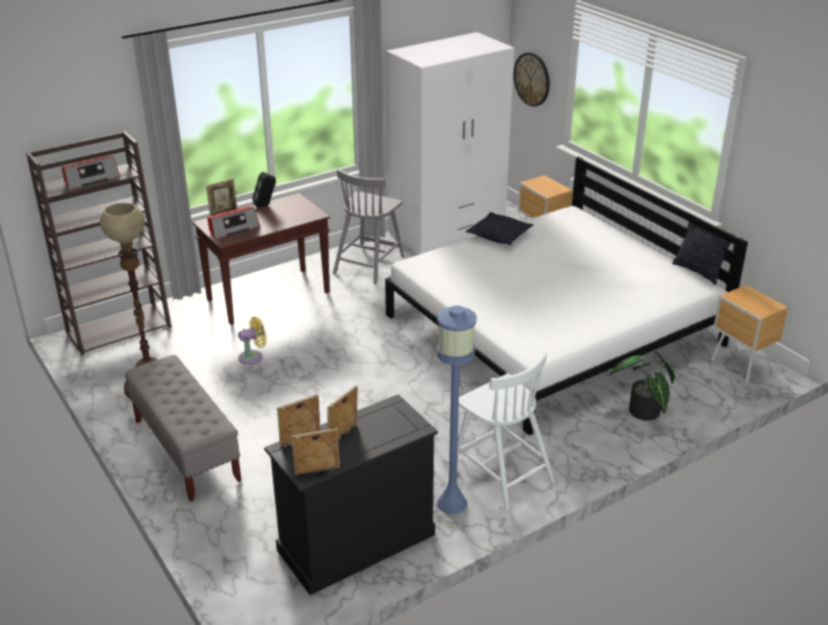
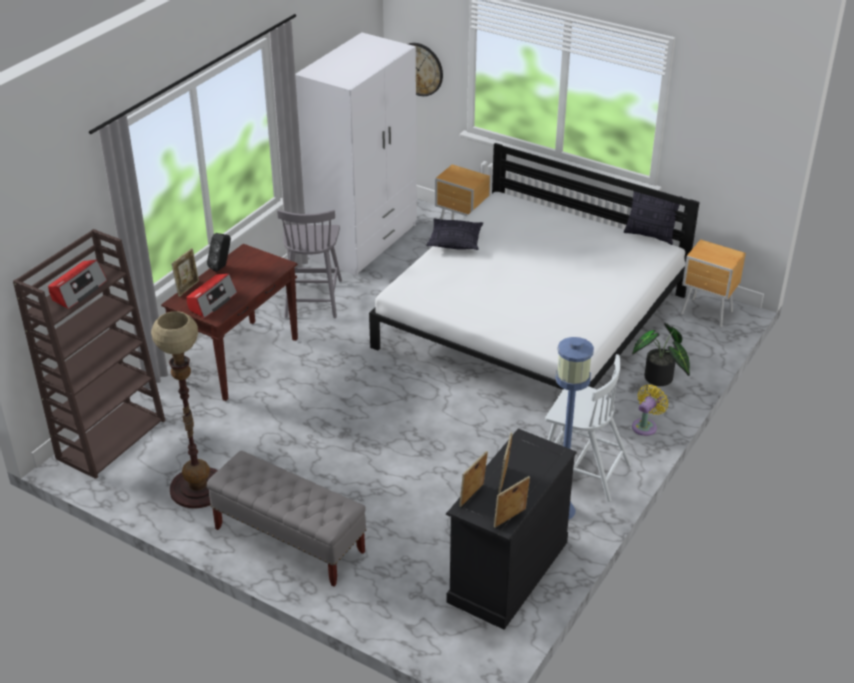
camera: 25 degrees left, 5 degrees up
yellow fan [238,316,267,365] -> yellow fan moved to [632,385,668,436]

